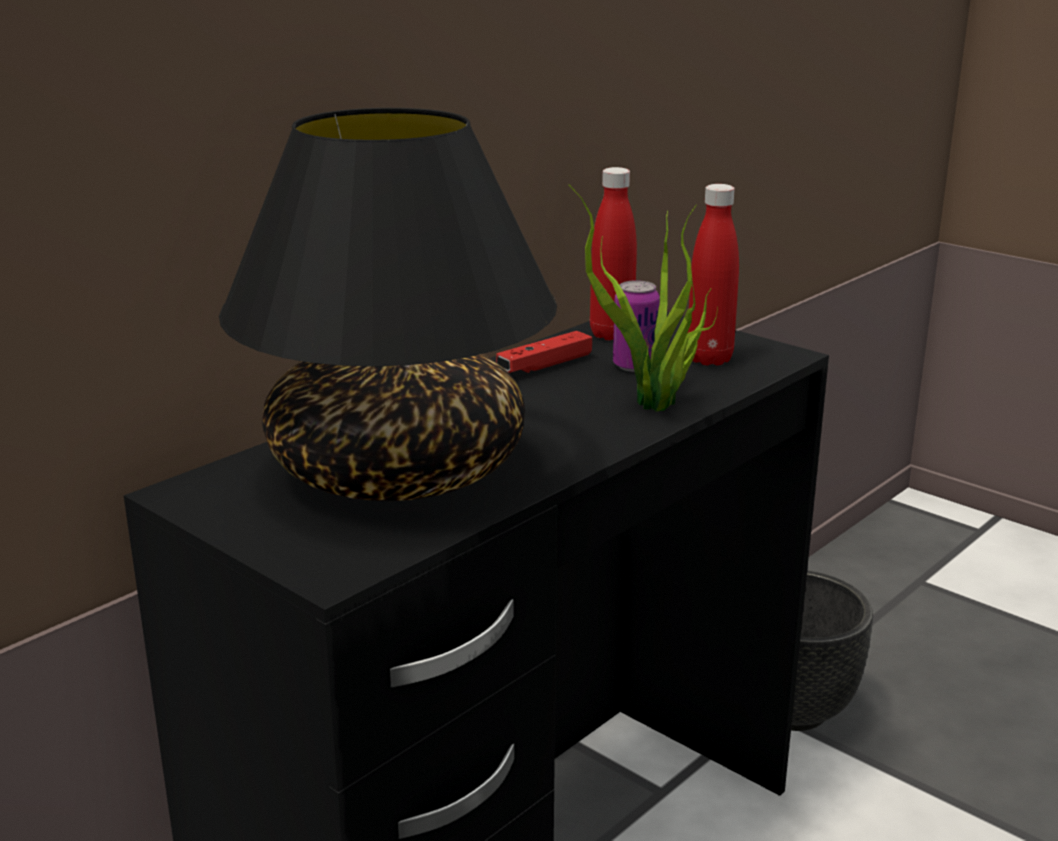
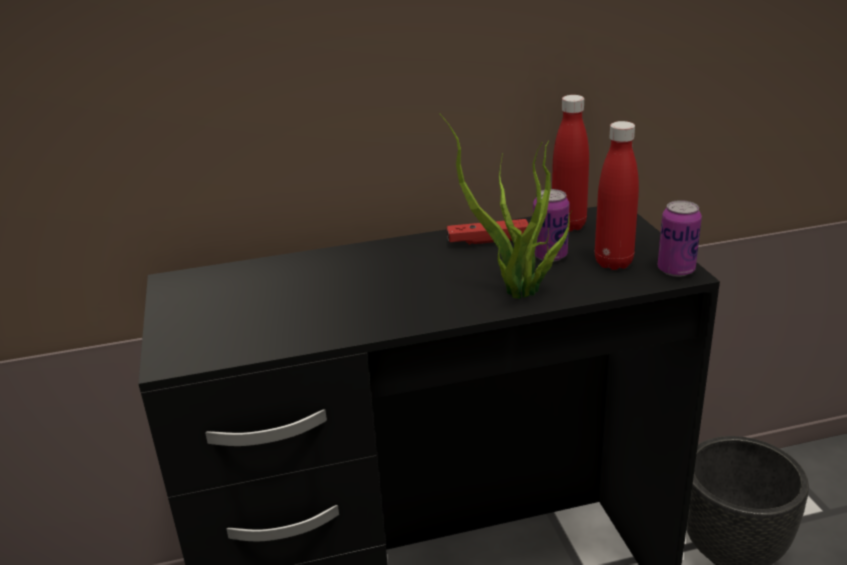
camera: 35 degrees right, 5 degrees up
black table lamp [219,108,557,501] -> none
none -> can [658,200,702,277]

